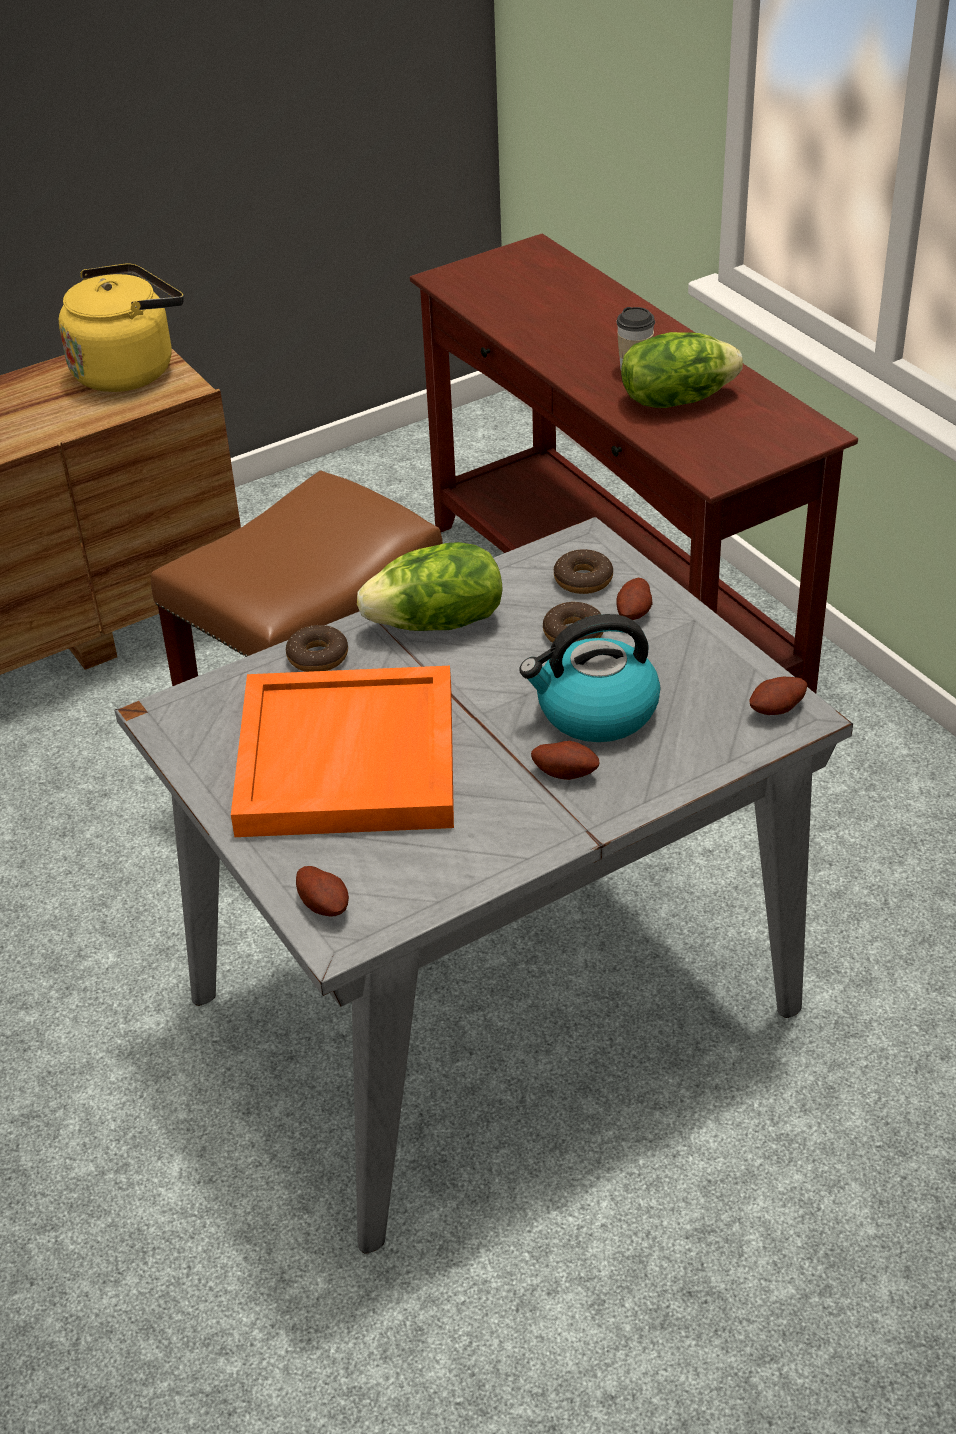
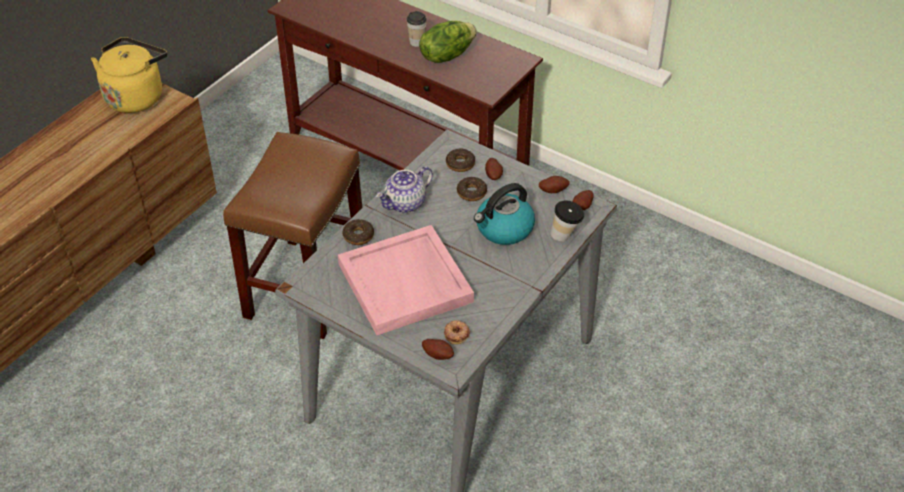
camera: 25 degrees left, 5 degrees up
orange tray [231,666,454,837] -> pink tray [338,225,474,335]
lettuce [357,542,502,631] -> teapot [376,166,433,213]
potato [531,741,600,780] -> potato moved to [539,176,570,193]
none -> donut [444,320,470,344]
none -> cup [550,201,584,242]

